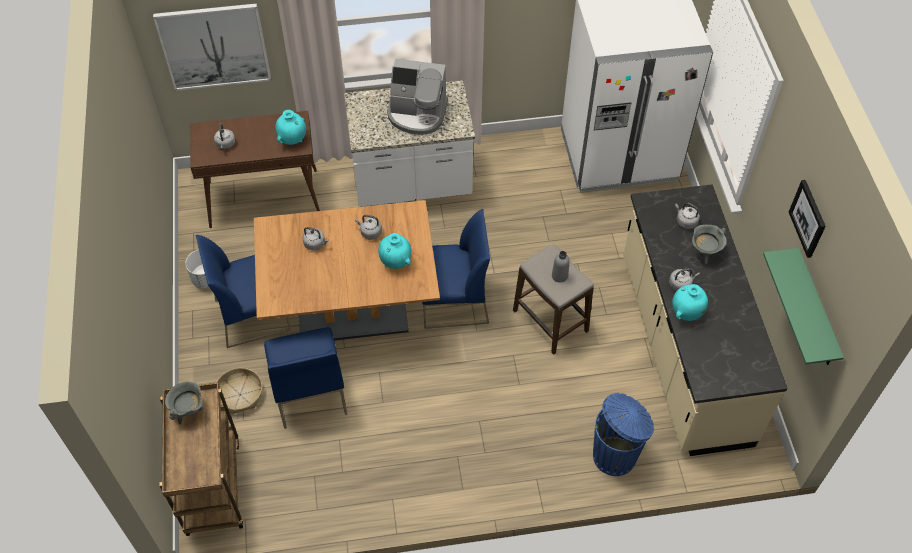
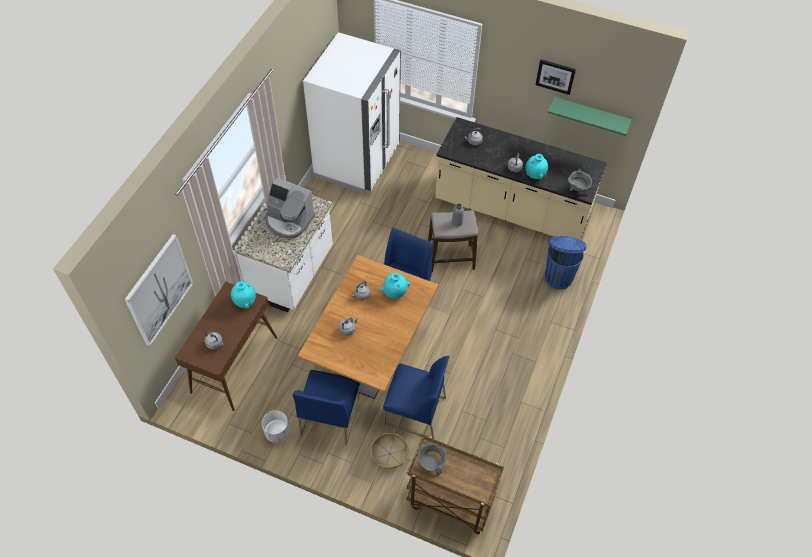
camera: 60 degrees left, 0 degrees up
coffee machine [387,59,448,135] -> coffee machine turned 75 degrees clockwise [265,177,315,239]
grey cooking pot [692,225,727,264] -> grey cooking pot moved to [568,169,592,195]

